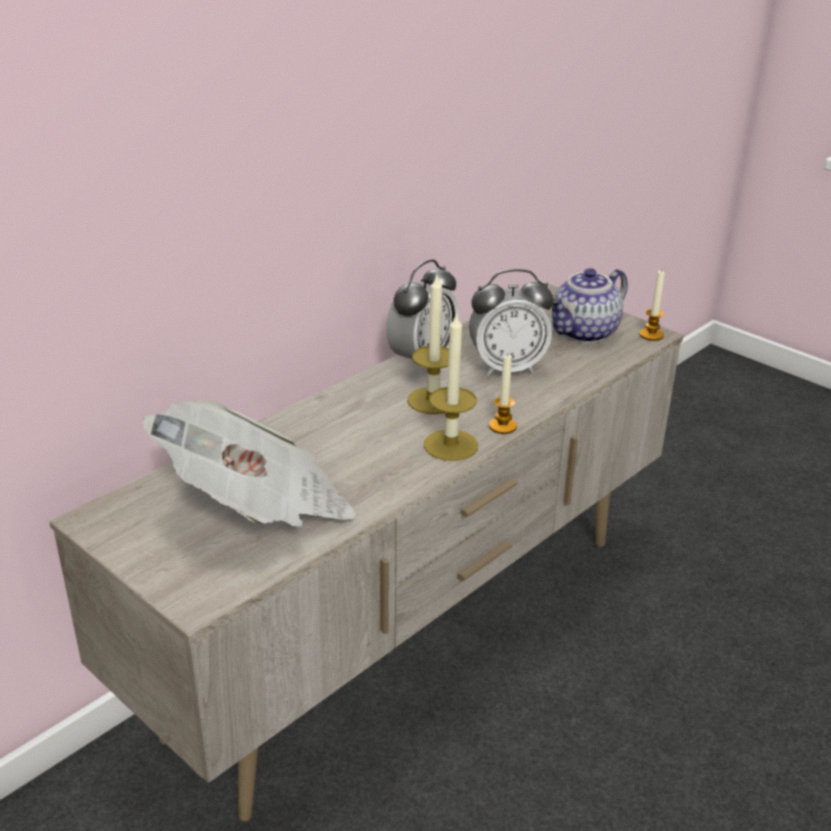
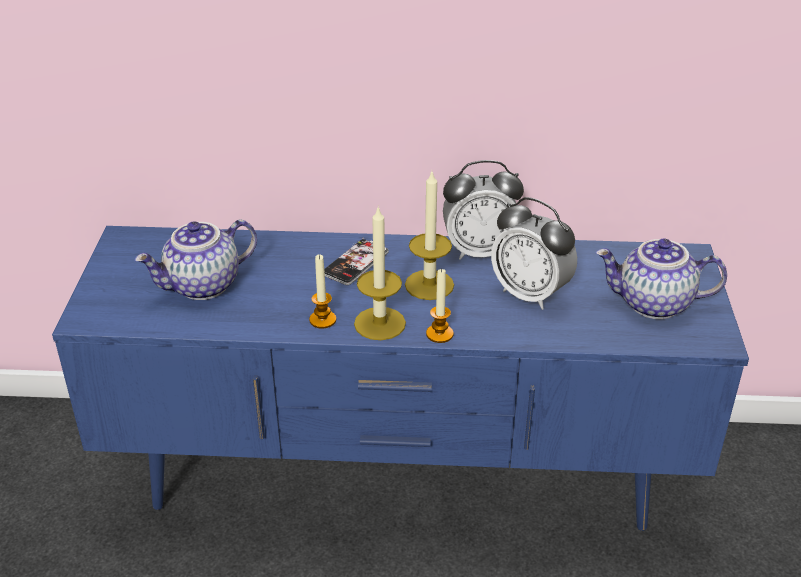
camera: 50 degrees right, 5 degrees up
beige tv stand [50,283,684,821] -> blue tv stand [52,226,749,531]
newspaper [142,400,357,527] -> teapot [135,219,257,300]
candle [640,270,665,341] -> candle moved to [309,254,336,329]
none -> phone [324,238,389,285]

